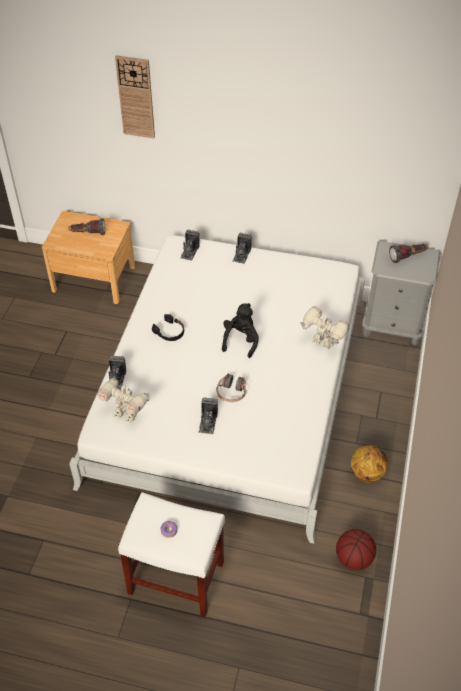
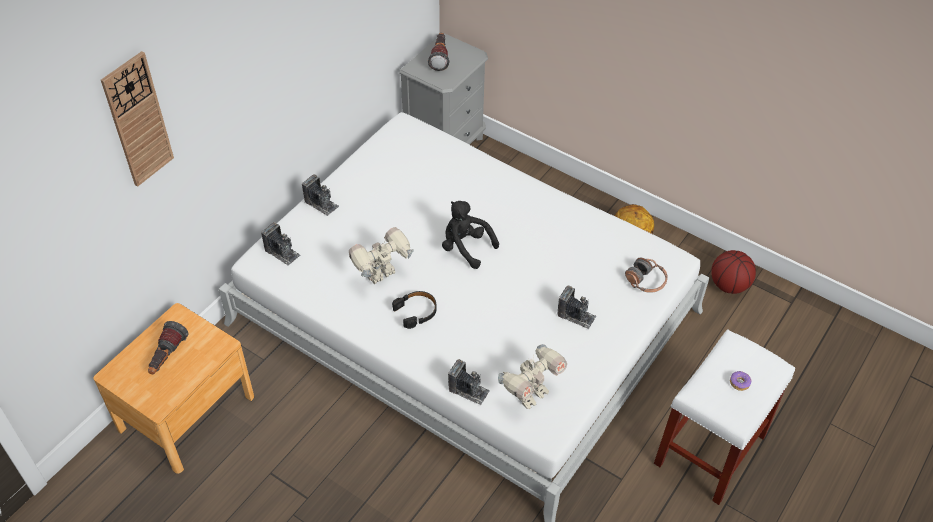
camera: 70 degrees left, 0 degrees up
headphones [216,374,246,402] -> headphones moved to [625,258,668,293]
toy robot [300,306,349,349] -> toy robot moved to [349,227,414,284]

